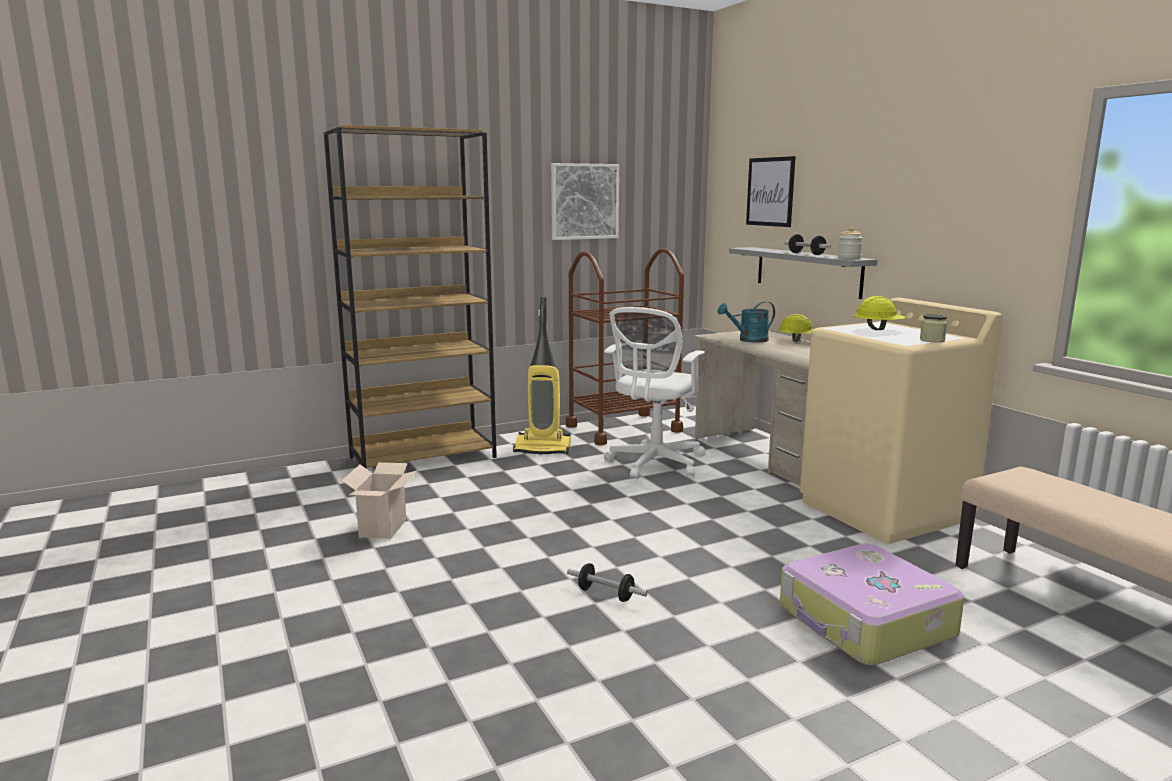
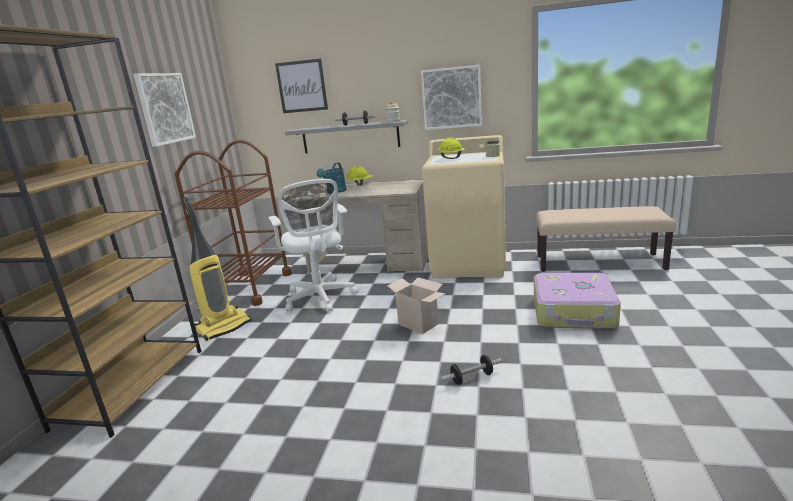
camera: 50 degrees left, 5 degrees up
cardboard box [342,462,418,539] -> cardboard box moved to [387,277,446,334]
none -> picture [421,65,482,130]

